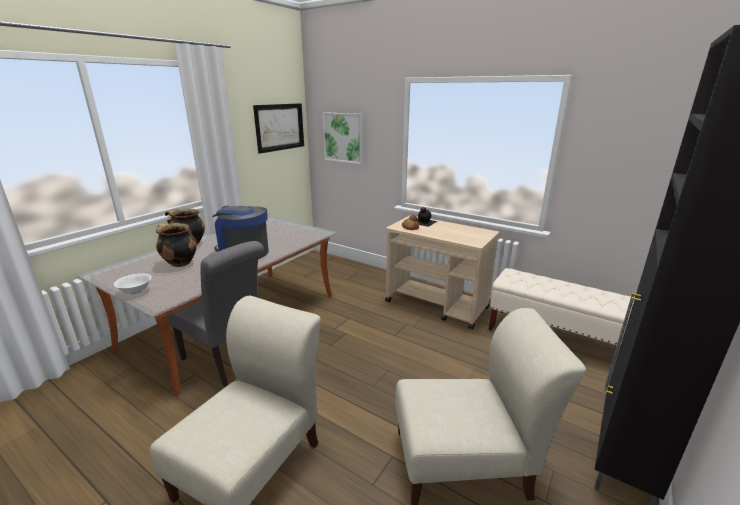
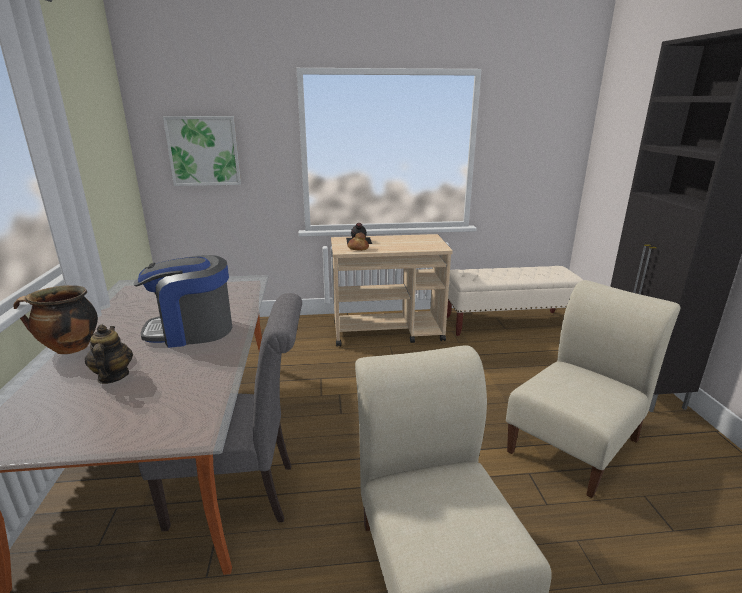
camera: 40 degrees left, 0 degrees up
white bowl [114,273,152,294] -> none
cooking pot [156,223,197,267] -> teapot [85,324,133,384]
picture [253,103,304,153] -> none

